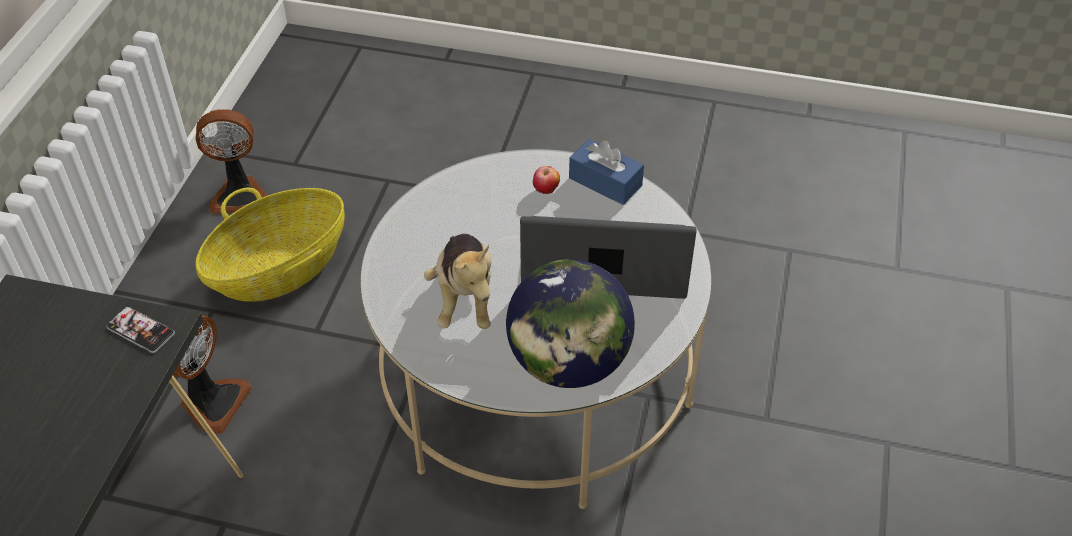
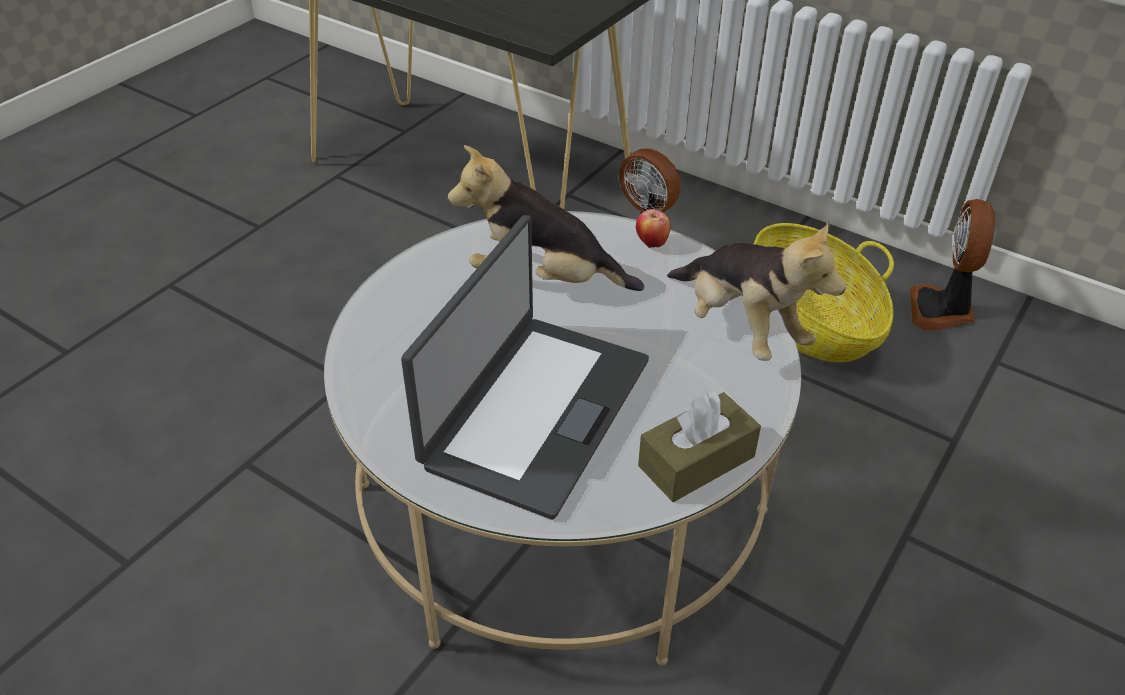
camera: 110 degrees right, 5 degrees down
phone [106,307,175,353] -> none
globe [506,259,635,388] -> none
apple [533,166,560,194] -> apple moved to [636,209,671,248]
blue tissue box [569,139,644,205] -> brown tissue box [638,390,761,502]
none -> plush toy [667,221,846,361]

